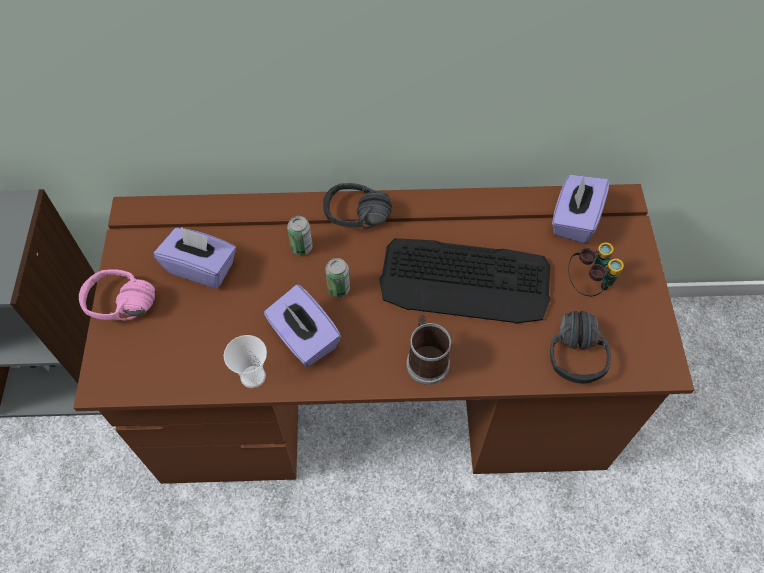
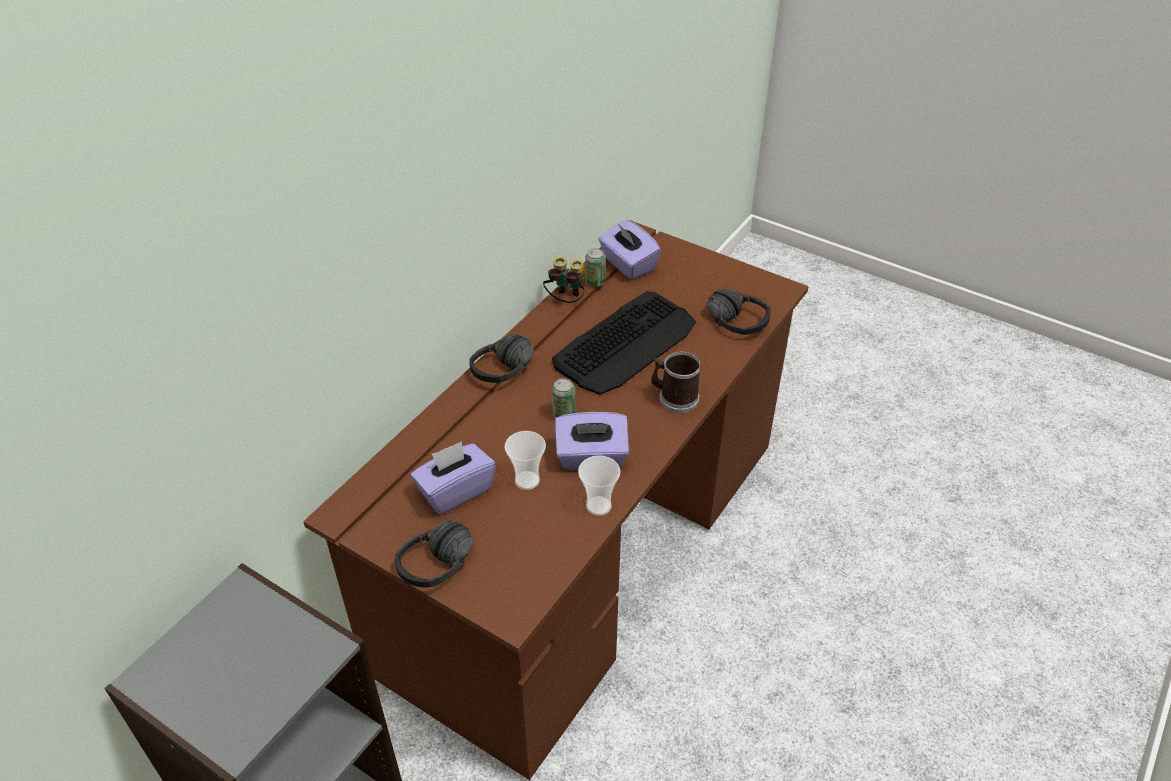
camera: 55 degrees left, 15 degrees down
pink headphones [79,269,155,320] -> black headphones [395,521,474,587]
can [287,216,313,255] -> can moved to [586,248,605,287]
binoculars [568,242,624,296] -> binoculars moved to [543,257,584,303]
none -> cup [504,431,546,490]

